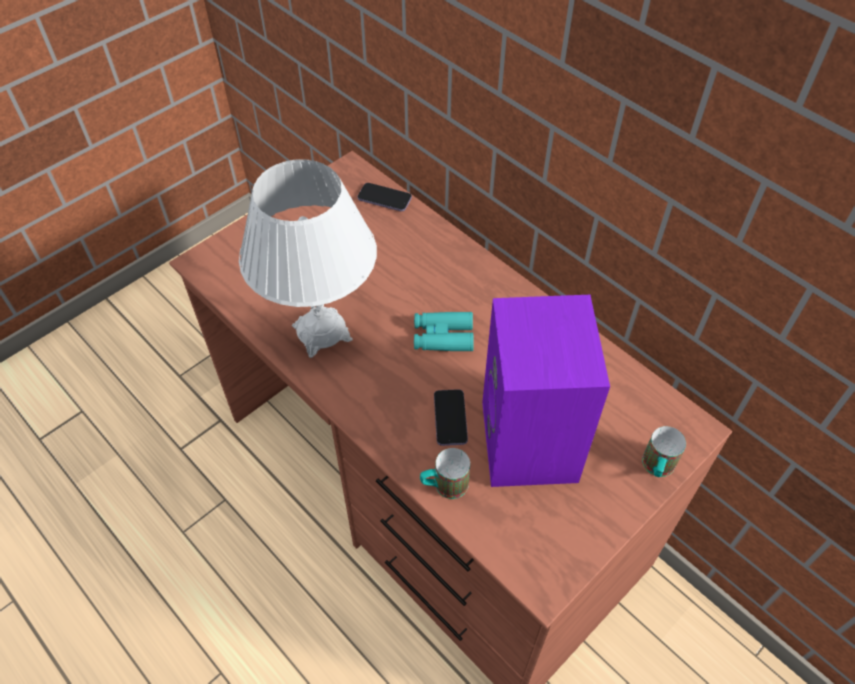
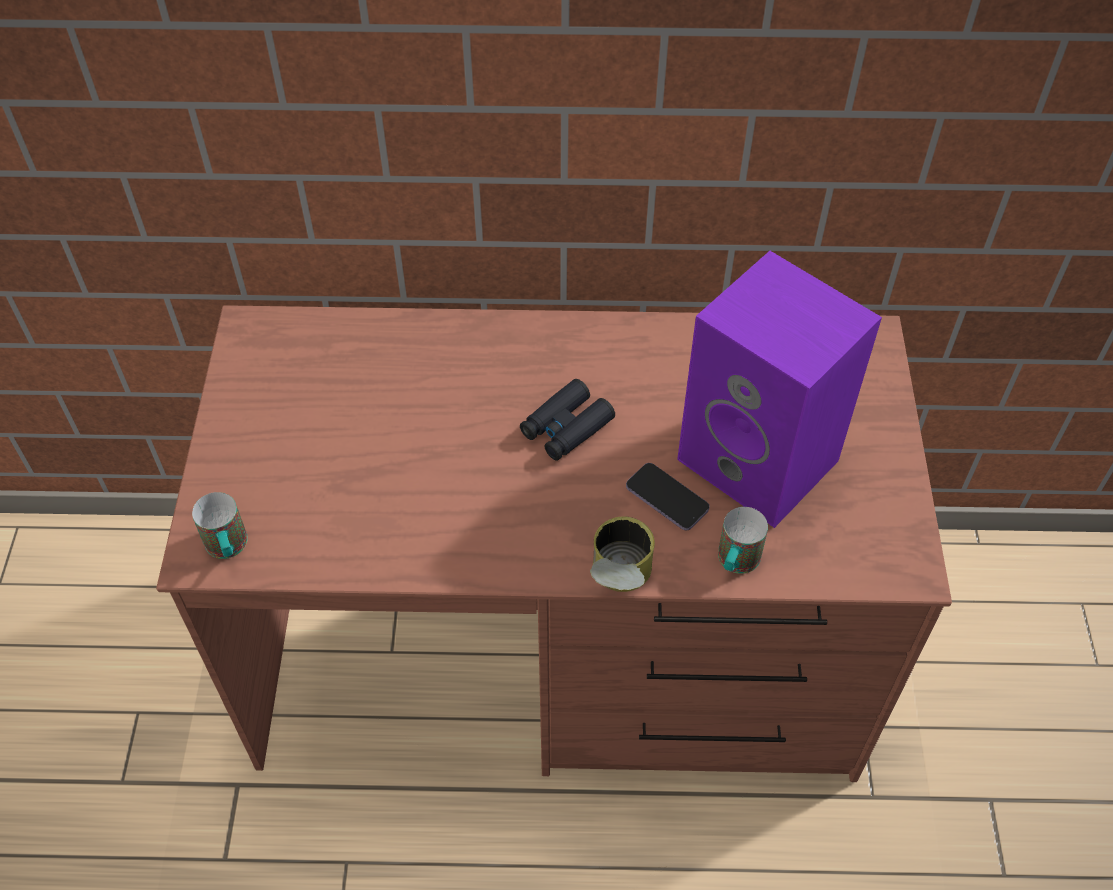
camera: 45 degrees left, 0 degrees up
white table lamp [239,159,377,358] -> none
phone [357,183,412,212] -> none
turquoise binoculars [414,312,474,351] -> black binoculars [520,379,615,460]
mug [642,426,686,477] -> mug moved to [192,492,248,559]
none -> can [590,516,655,592]

